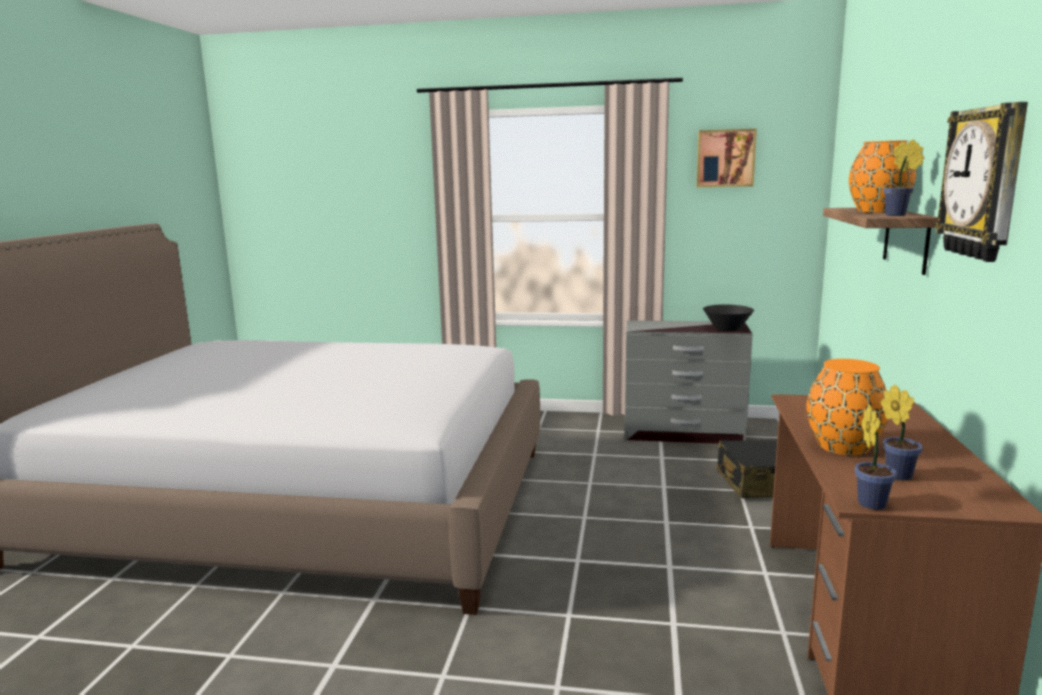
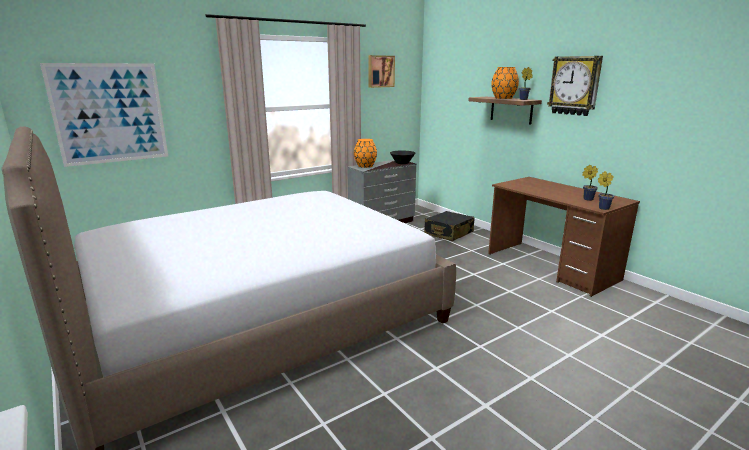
camera: 45 degrees left, 5 degrees up
orange vase [807,359,888,456] -> orange vase moved to [354,139,377,168]
none -> picture [40,63,168,167]

